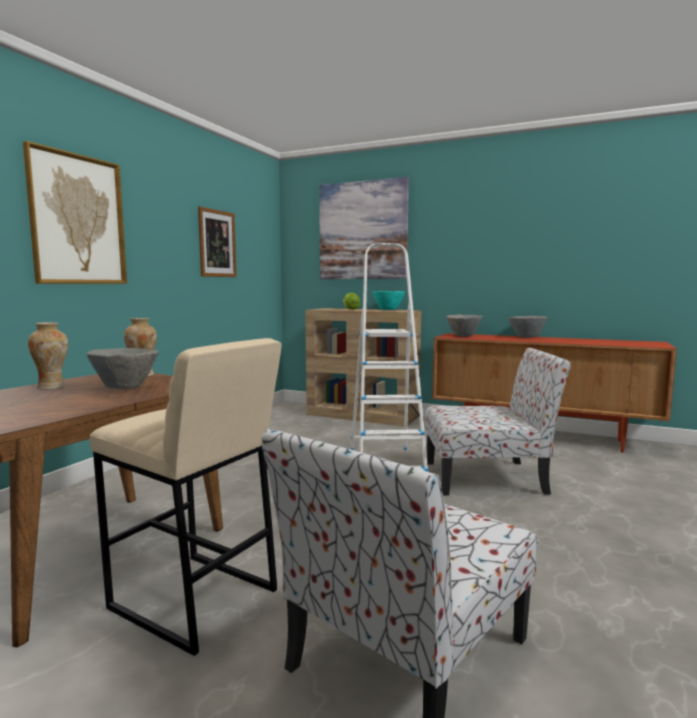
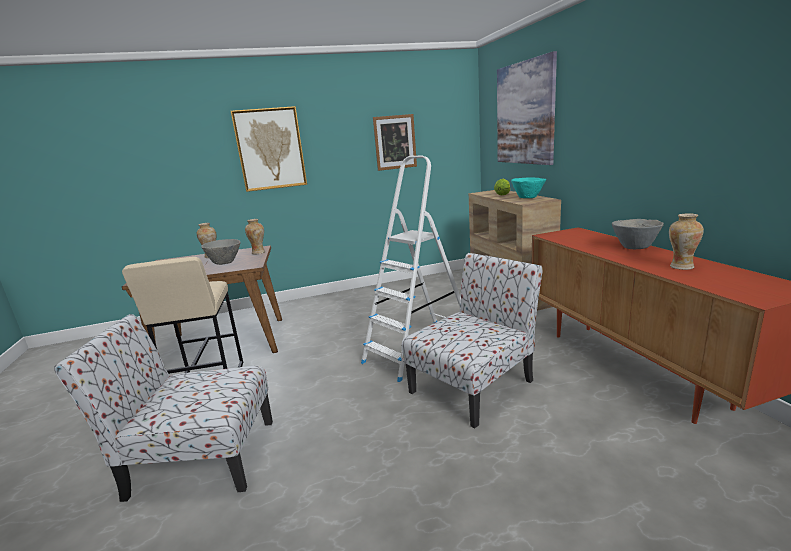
camera: 50 degrees right, 10 degrees up
chair [425,348,571,496] -> chair turned 90 degrees counterclockwise [402,253,543,428]
grey bowl [446,314,483,337] -> none
none -> vase [669,213,704,270]

